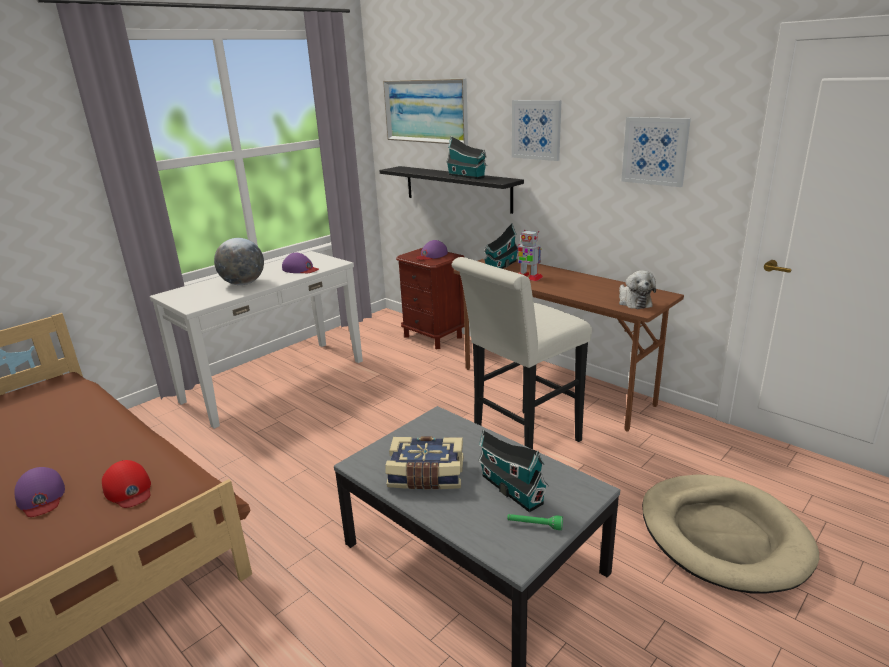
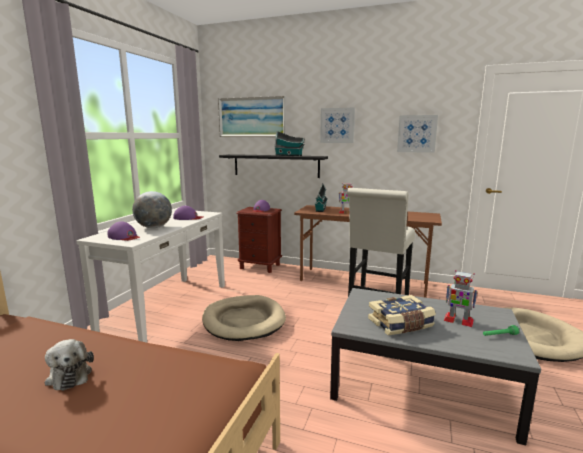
camera: 25 degrees left, 10 degrees down
purple cap [14,467,65,517] -> purple cap moved to [107,221,140,241]
red cap [102,460,151,508] -> none
toy house [478,429,549,512] -> toy robot [444,270,478,327]
plush toy [619,270,656,309] -> plush toy moved to [45,339,94,391]
none -> beige dog bed [202,295,286,341]

